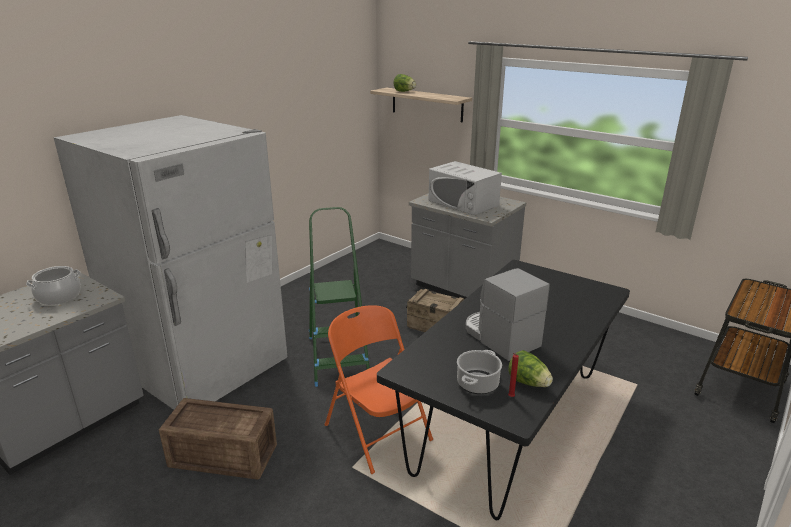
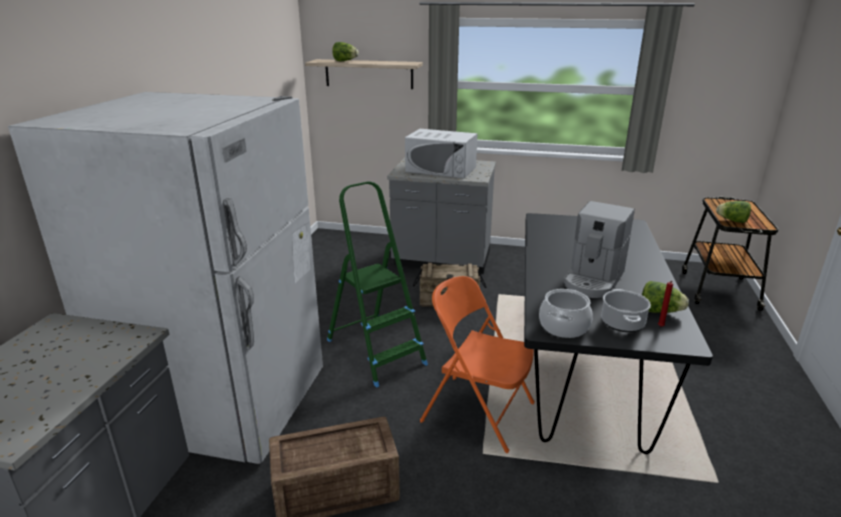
camera: 25 degrees left, 0 degrees up
cooking pot [26,266,81,305] -> cooking pot moved to [539,289,593,338]
coffee machine [466,268,550,361] -> coffee machine turned 90 degrees counterclockwise [563,201,635,298]
none -> lettuce [716,201,751,223]

